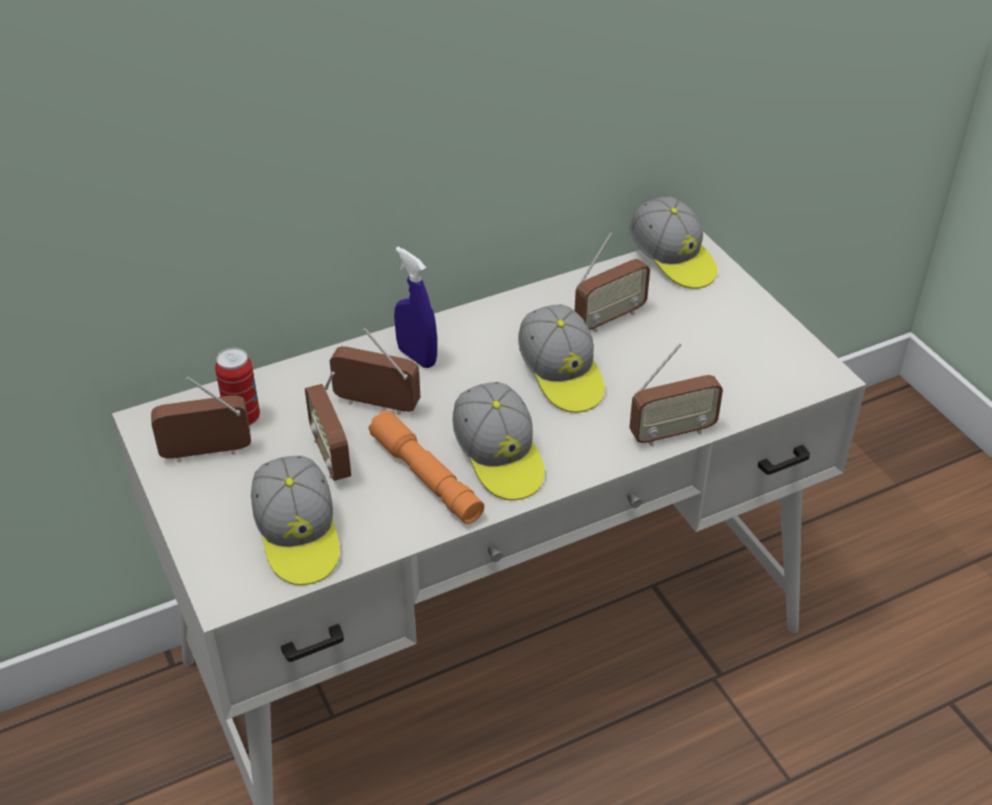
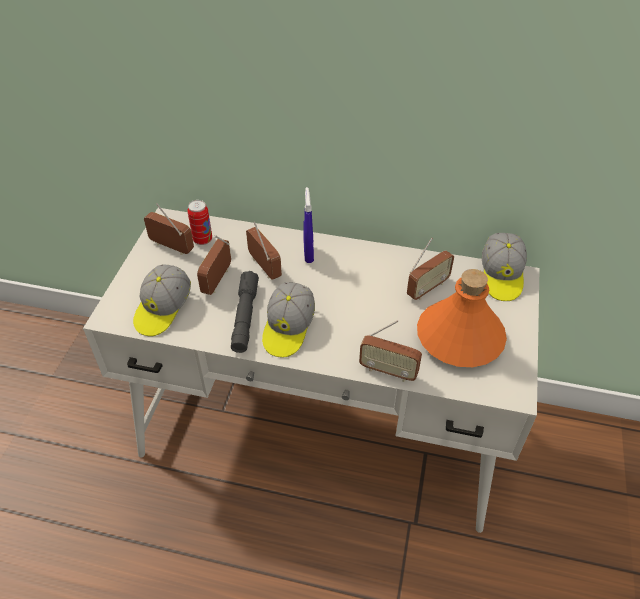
camera: 40 degrees right, 5 degrees up
orange flashlight [368,410,484,524] -> grey flashlight [231,271,259,353]
cap [518,304,605,413] -> none
radio [575,232,650,332] -> radio turned 45 degrees counterclockwise [407,238,454,300]
none -> orange bottle [417,269,507,367]

